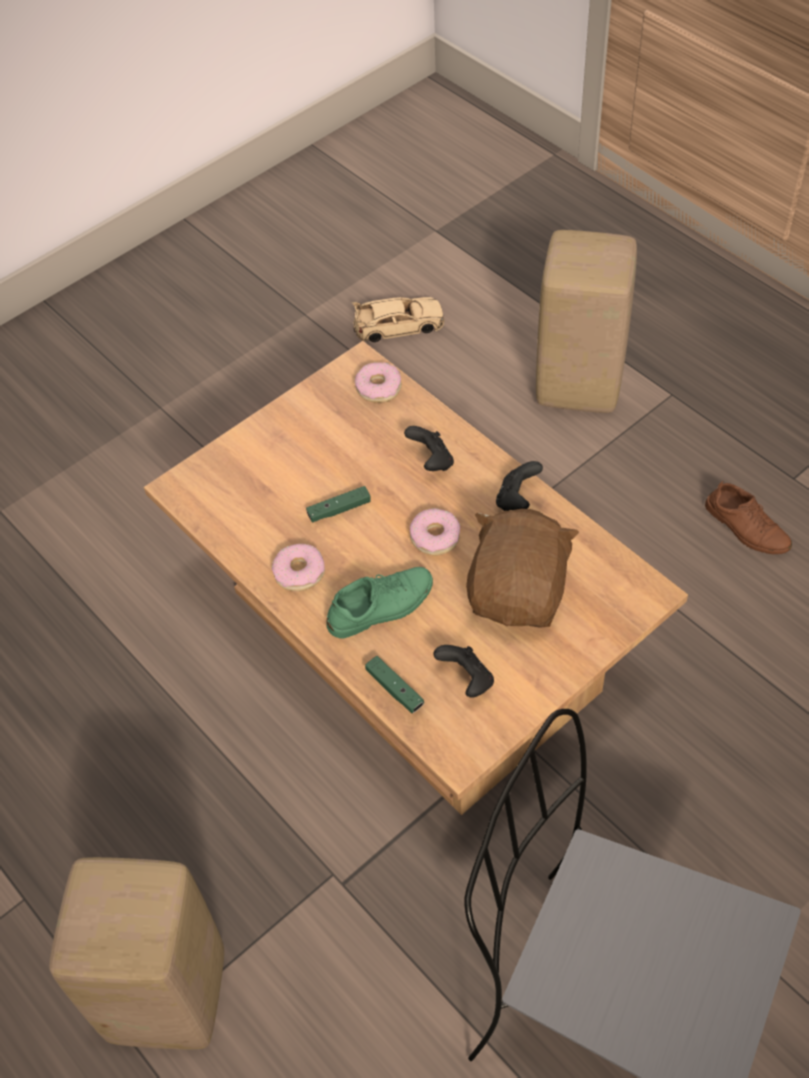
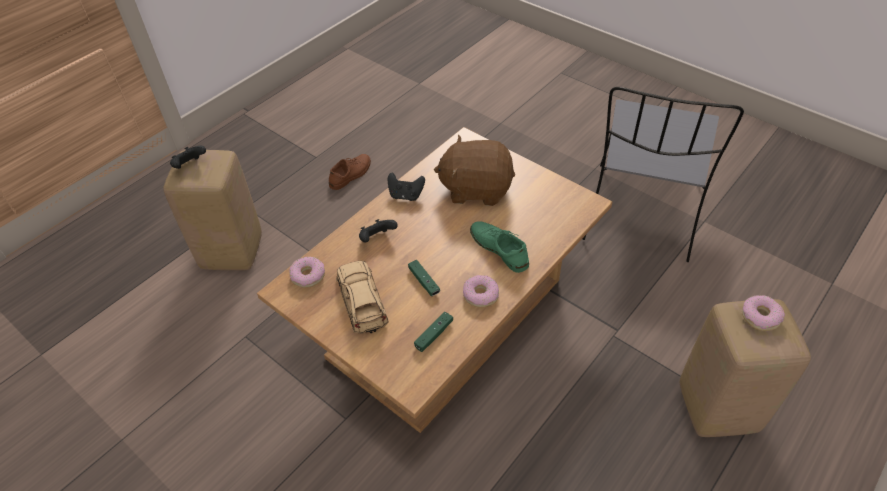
camera: 100 degrees left, 5 degrees down
beige toy car [352,297,444,342] -> beige toy car moved to [336,261,389,334]
green game controller [365,656,424,714] -> green game controller moved to [414,312,453,352]
donut [410,508,460,555] -> donut moved to [742,295,785,331]
black game controller [433,645,494,698] -> black game controller moved to [170,146,206,169]

